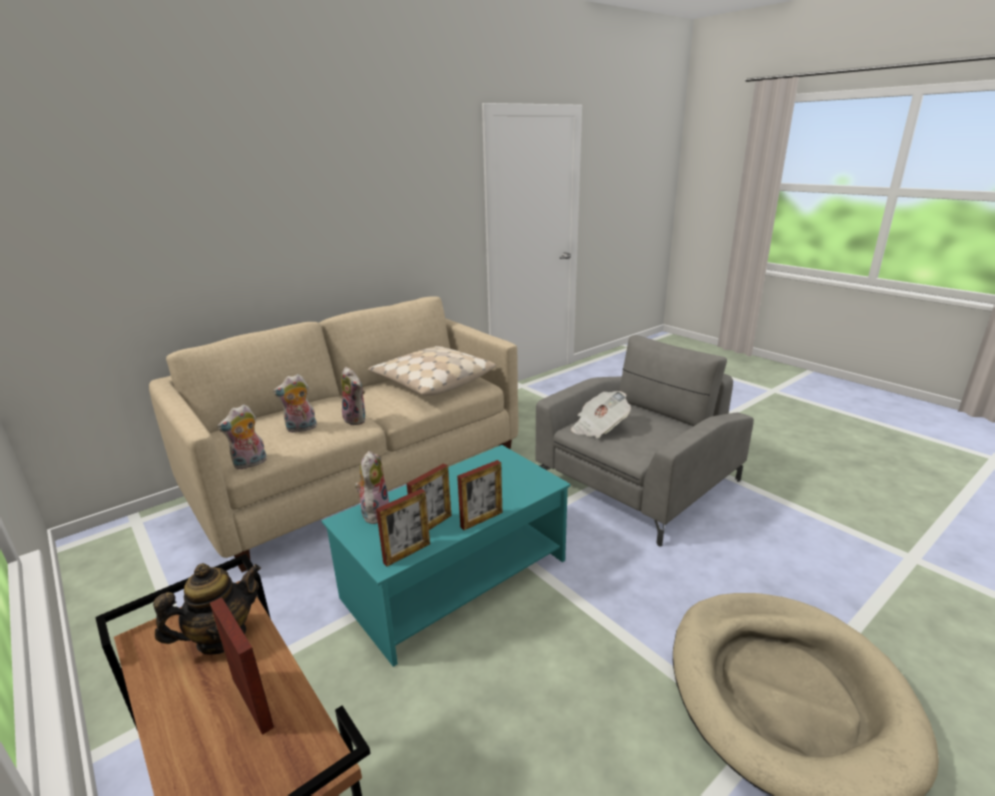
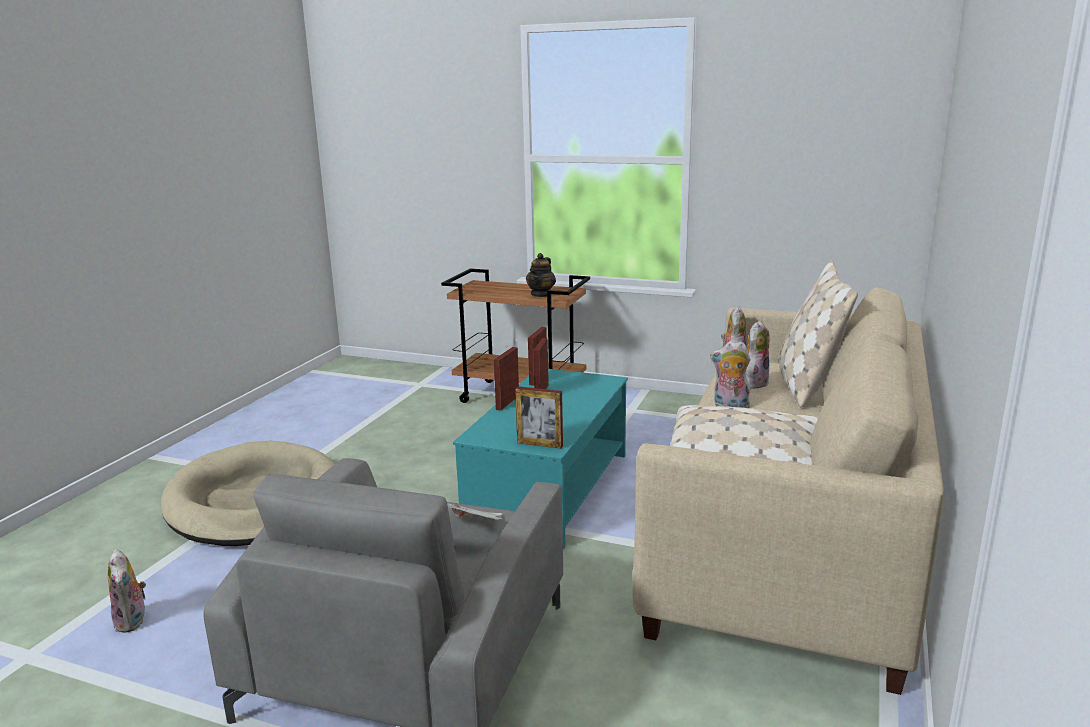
camera: 150 degrees right, 5 degrees down
picture frame [210,597,274,735] -> picture frame moved to [515,386,563,449]
plush toy [355,451,389,524] -> plush toy moved to [108,550,146,633]
none -> beige pillow [779,260,858,407]

